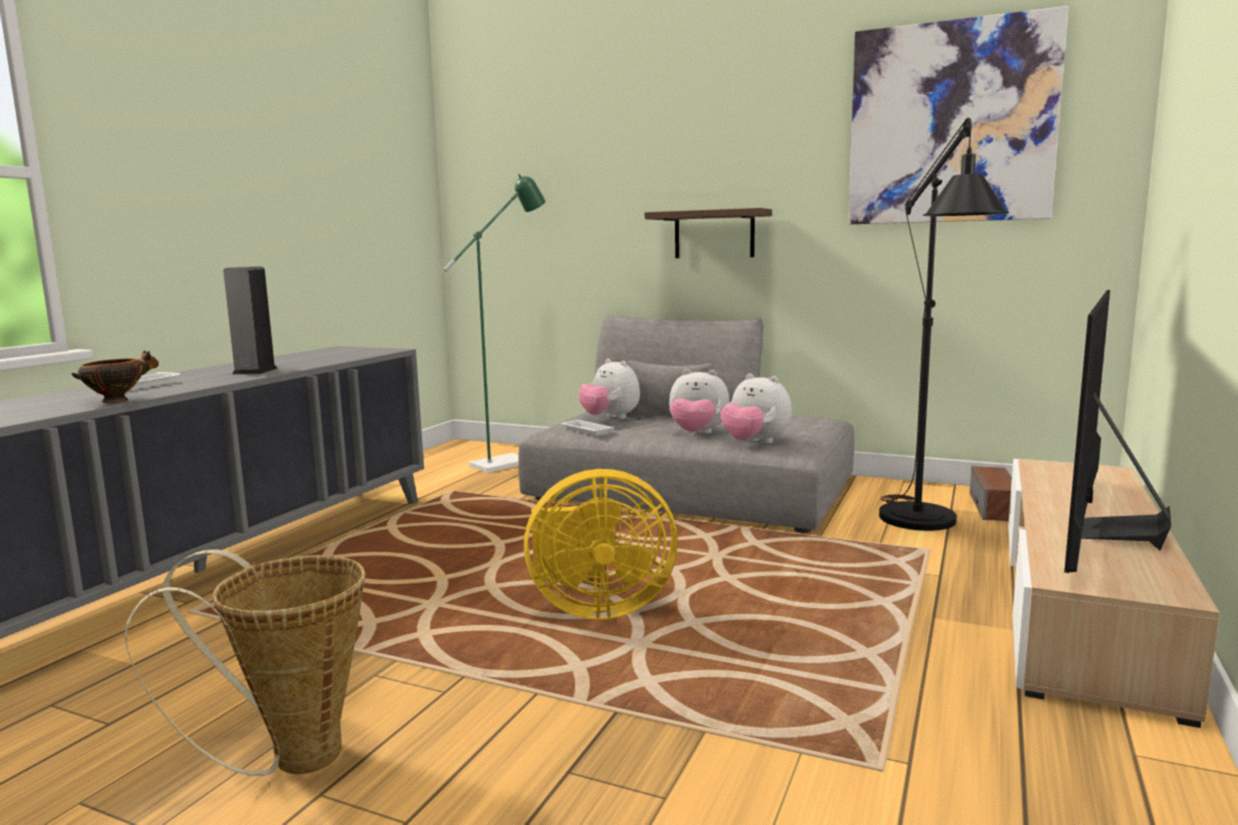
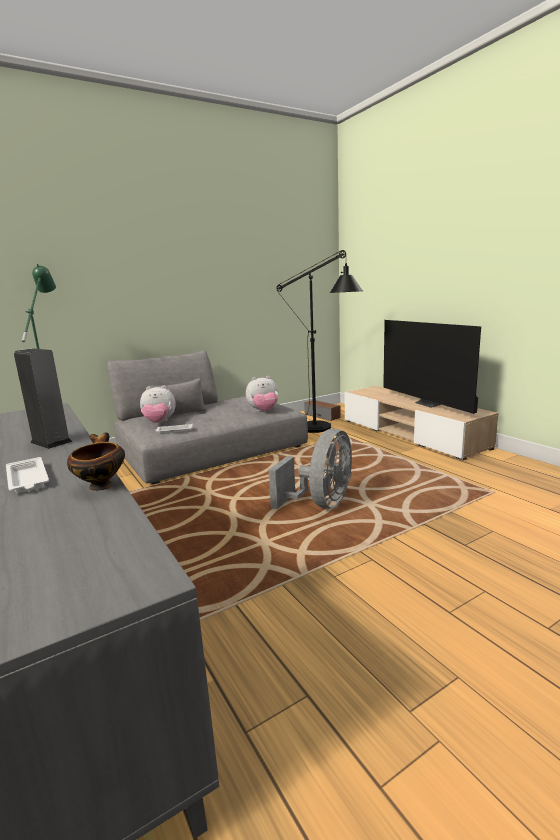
camera: 55 degrees left, 5 degrees up
basket [125,549,365,776] -> none
yellow fan [524,469,678,620] -> grey fan [269,429,352,509]
shelf [645,208,772,258] -> none
plush toy [669,369,729,434] -> none
picture [848,6,1069,224] -> none

